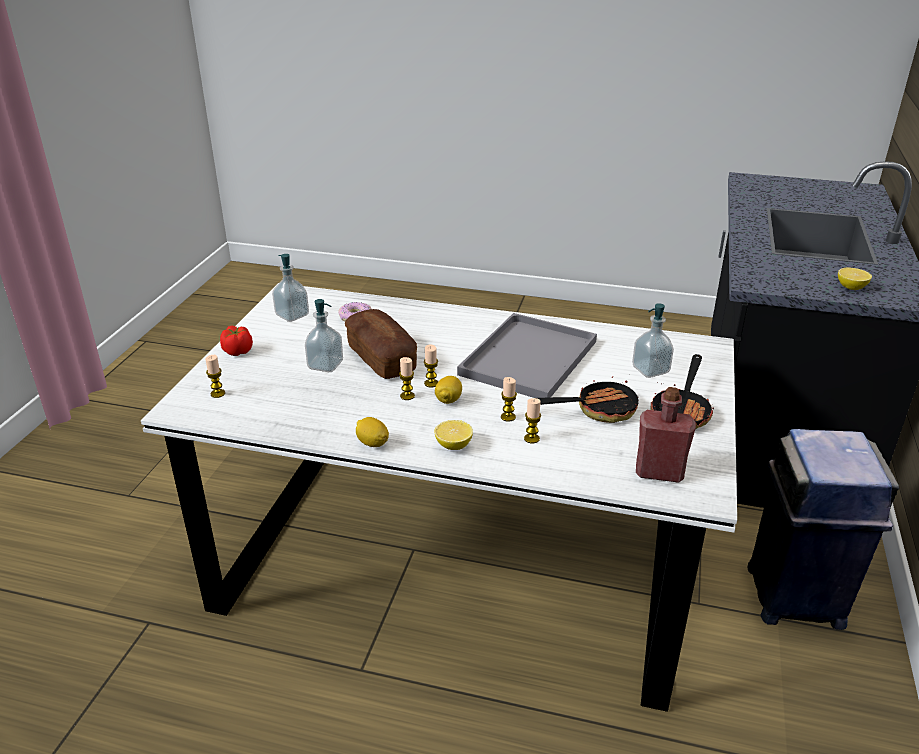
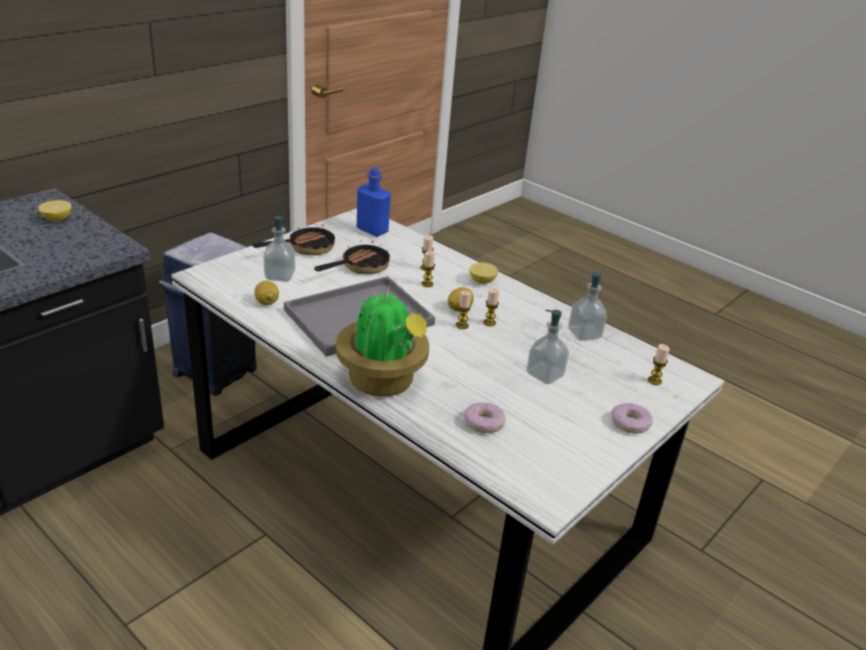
camera: 155 degrees left, 0 degrees up
tomato [220,326,253,356] -> donut [611,403,653,434]
soap dispenser [272,254,309,322] -> soap dispenser moved to [568,272,607,341]
bread [345,309,417,379] -> none
lemon [356,417,389,447] -> lemon moved to [255,281,279,305]
frying pan [537,376,639,423] -> frying pan turned 120 degrees clockwise [314,241,390,274]
red bottle [636,387,696,482] -> blue bottle [357,167,391,237]
none -> potted plant [335,287,429,397]

